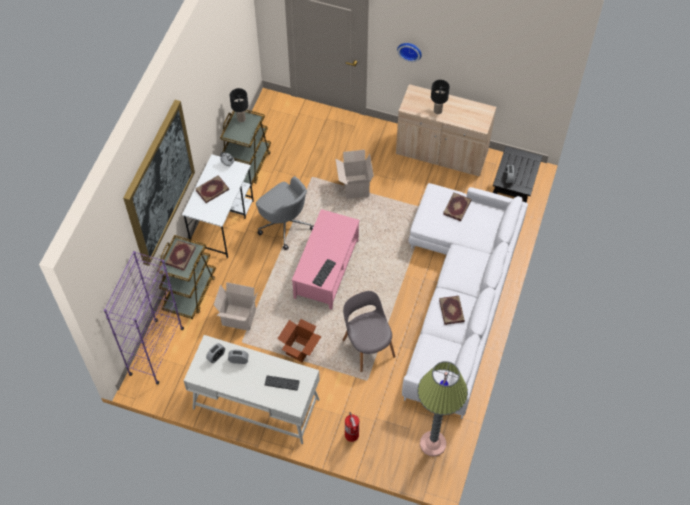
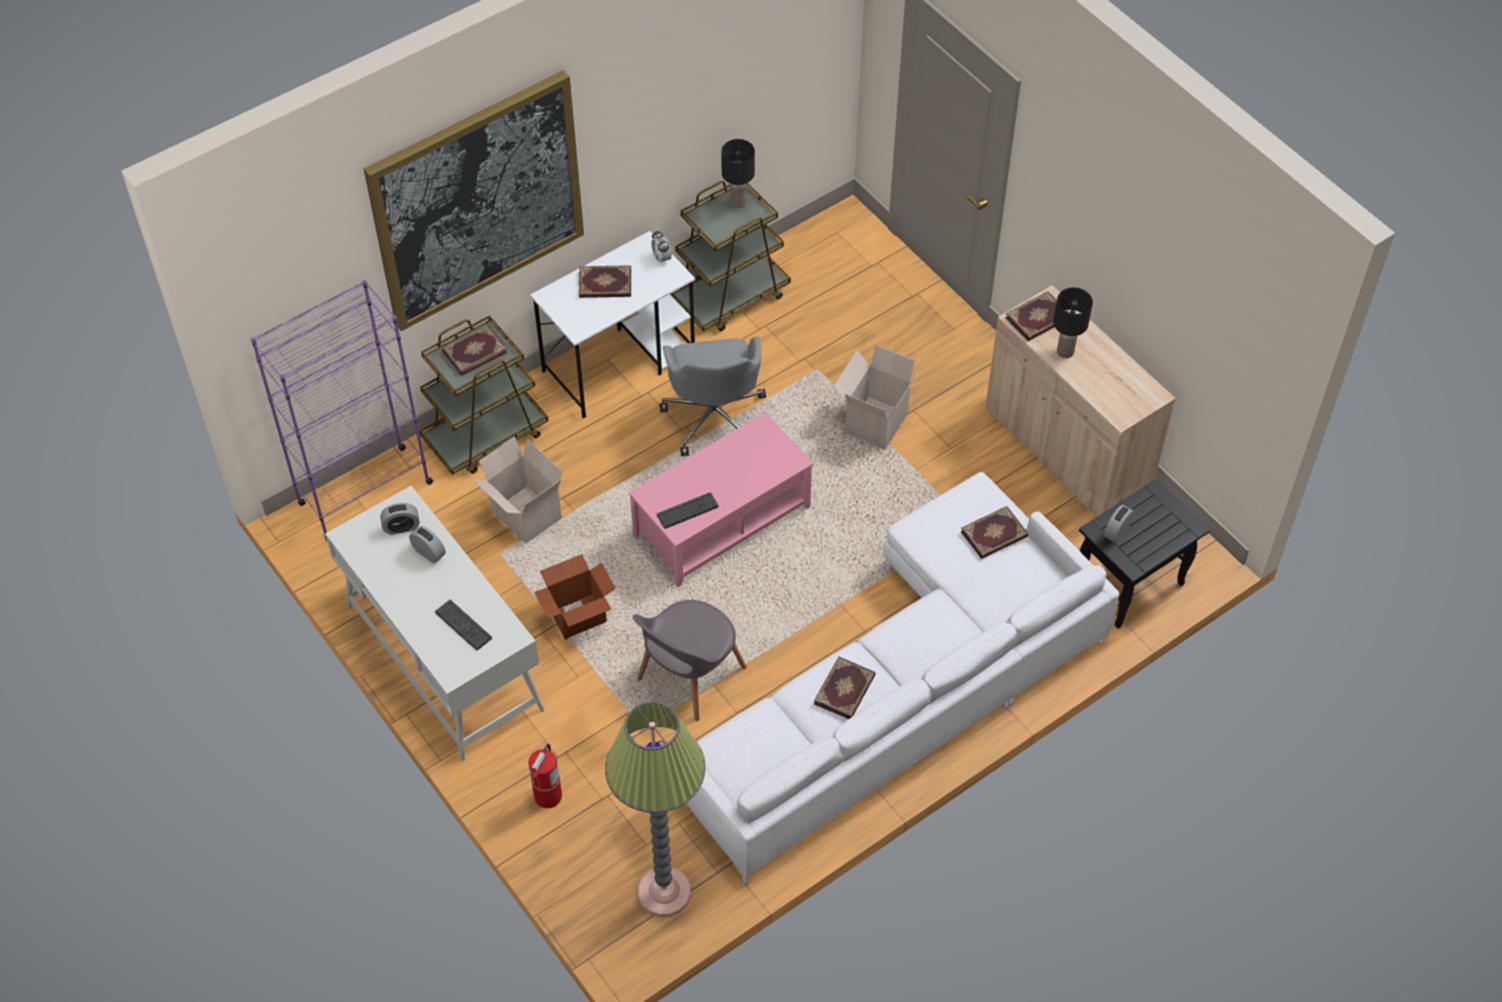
camera: 35 degrees right, 5 degrees down
grey chair [343,291,396,372] -> grey chair turned 150 degrees counterclockwise [633,600,747,721]
wall clock [397,43,422,62] -> none
none -> book [1005,291,1069,341]

